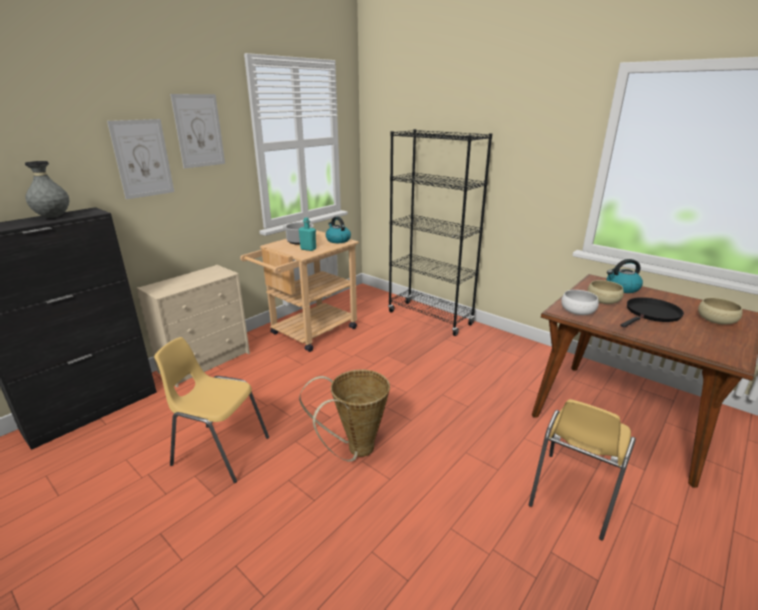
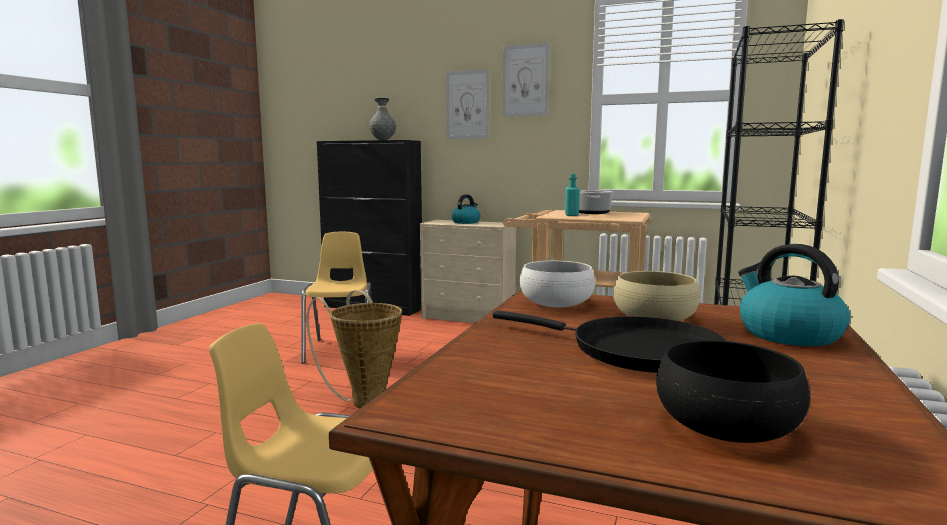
camera: 70 degrees right, 15 degrees down
kettle [326,216,351,243] -> kettle moved to [451,194,481,224]
beige bowl [698,298,743,325] -> black bowl [656,340,810,443]

